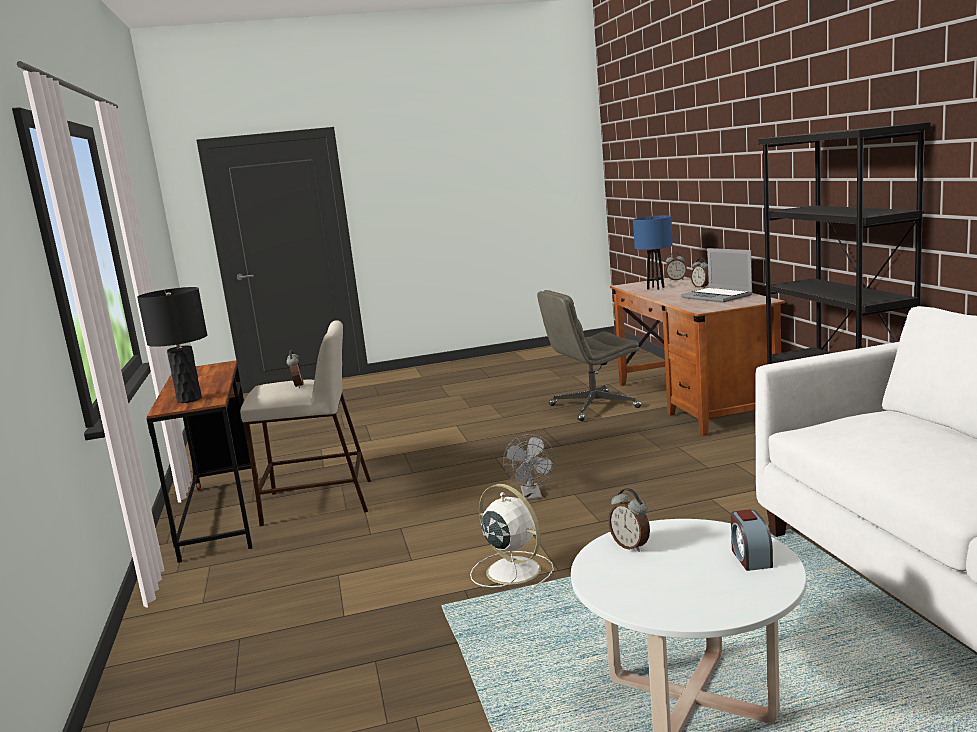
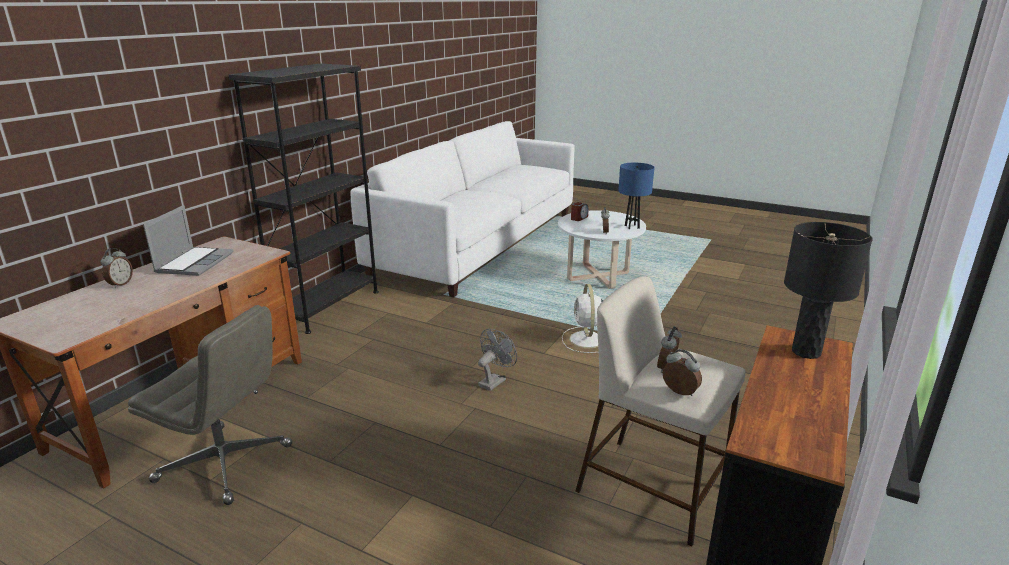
camera: 140 degrees left, 10 degrees up
blue table lamp [633,215,673,290] -> blue table lamp moved to [618,163,655,229]
alarm clock [665,253,687,281] -> alarm clock moved to [662,349,702,396]

